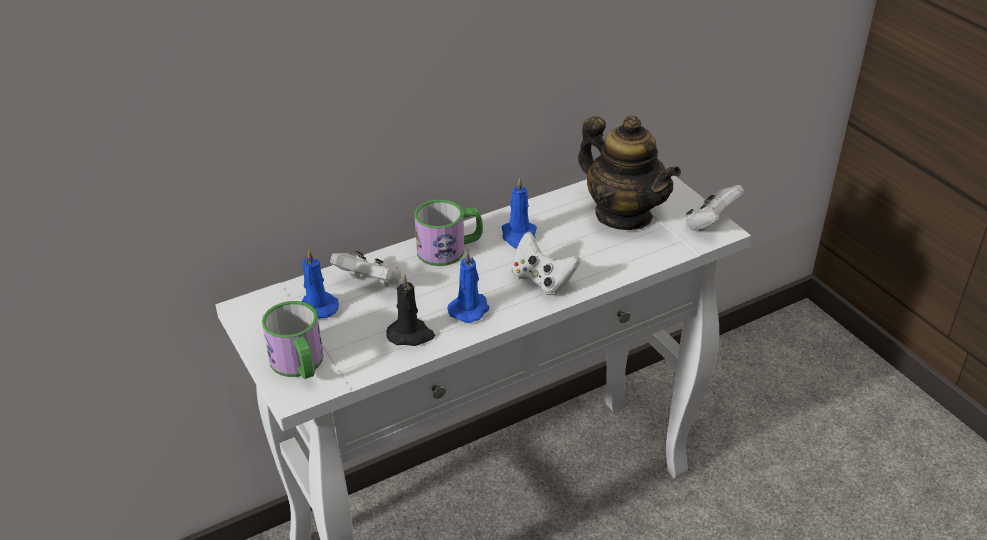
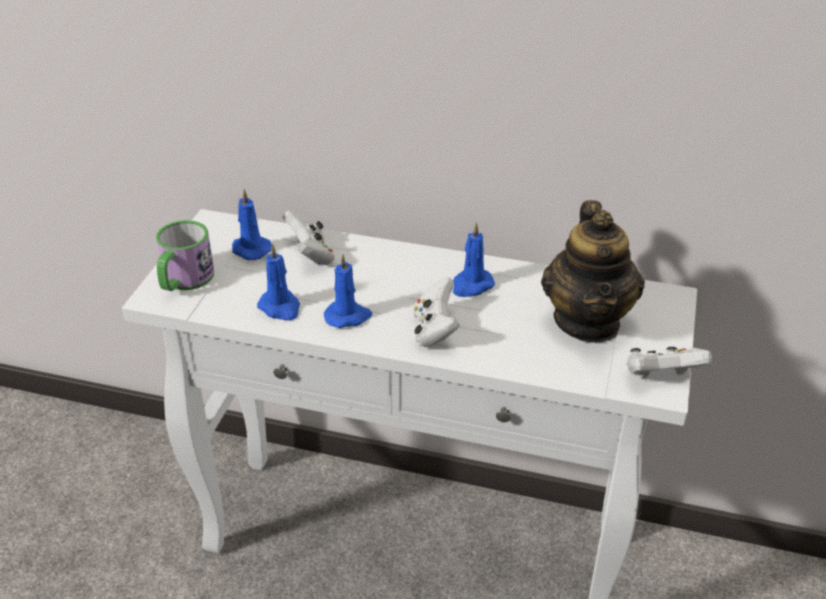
camera: 45 degrees right, 0 degrees up
black candle [386,274,435,346] -> blue candle [257,243,300,321]
mug [414,199,483,266] -> none

